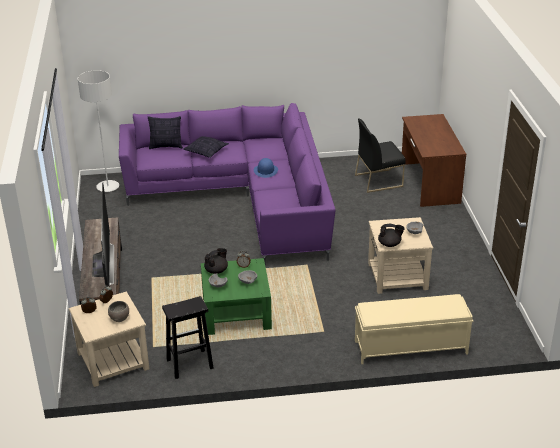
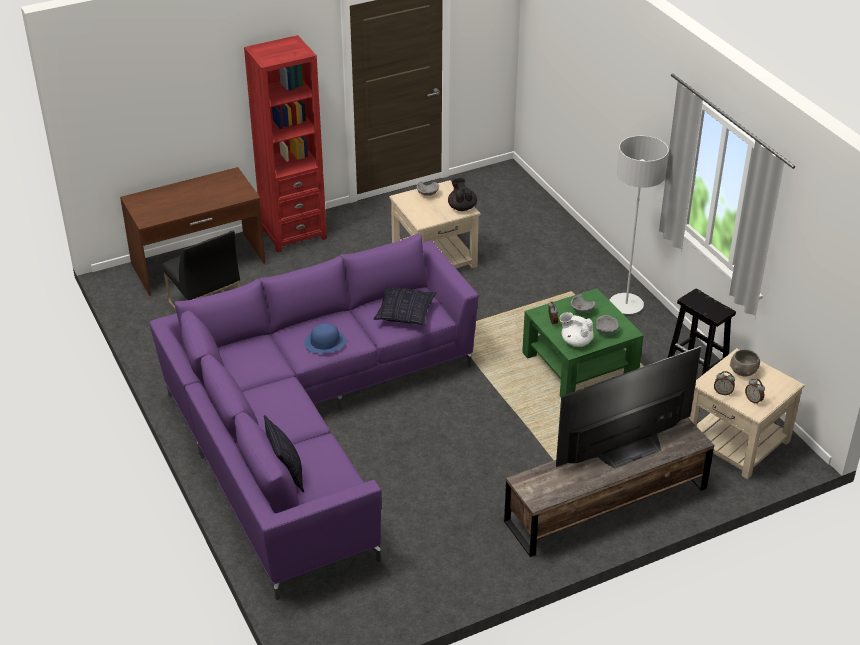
camera: 110 degrees left, 5 degrees up
grey floor lamp [78,70,119,192] -> grey floor lamp moved to [610,136,669,314]
pillow [183,136,229,158] -> pillow moved to [374,287,436,325]
black teapot [204,248,228,274] -> white teapot [559,312,594,347]
beige bench [355,294,473,364] -> none
none -> red bookcase [244,35,327,253]

